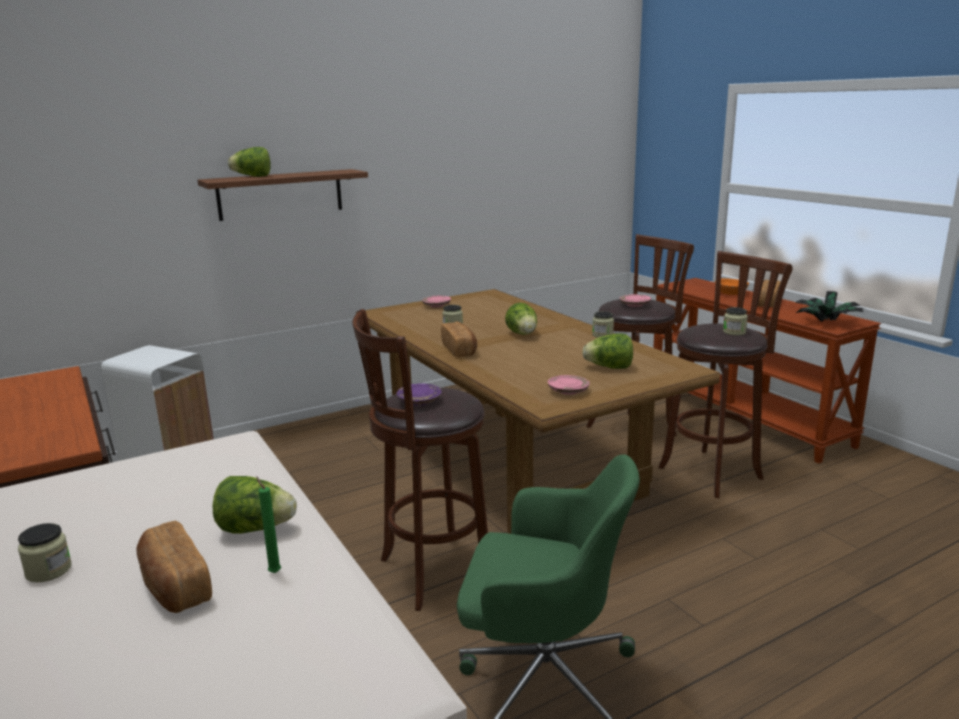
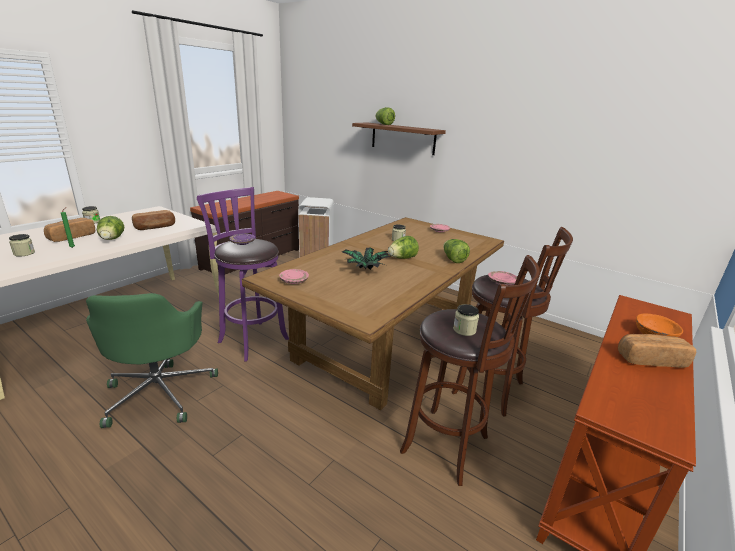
camera: 65 degrees right, 5 degrees up
brown stool [352,309,488,611] -> purple stool [197,187,289,361]
bread [441,322,477,358] -> bread moved to [132,210,175,230]
lettuce [582,333,633,369] -> lettuce moved to [443,239,470,263]
jar [592,311,614,338] -> jar moved to [9,234,35,257]
potted plant [795,291,864,322] -> potted plant moved to [342,248,390,270]

